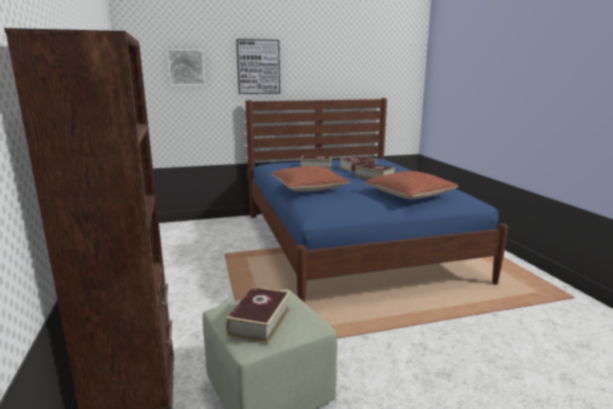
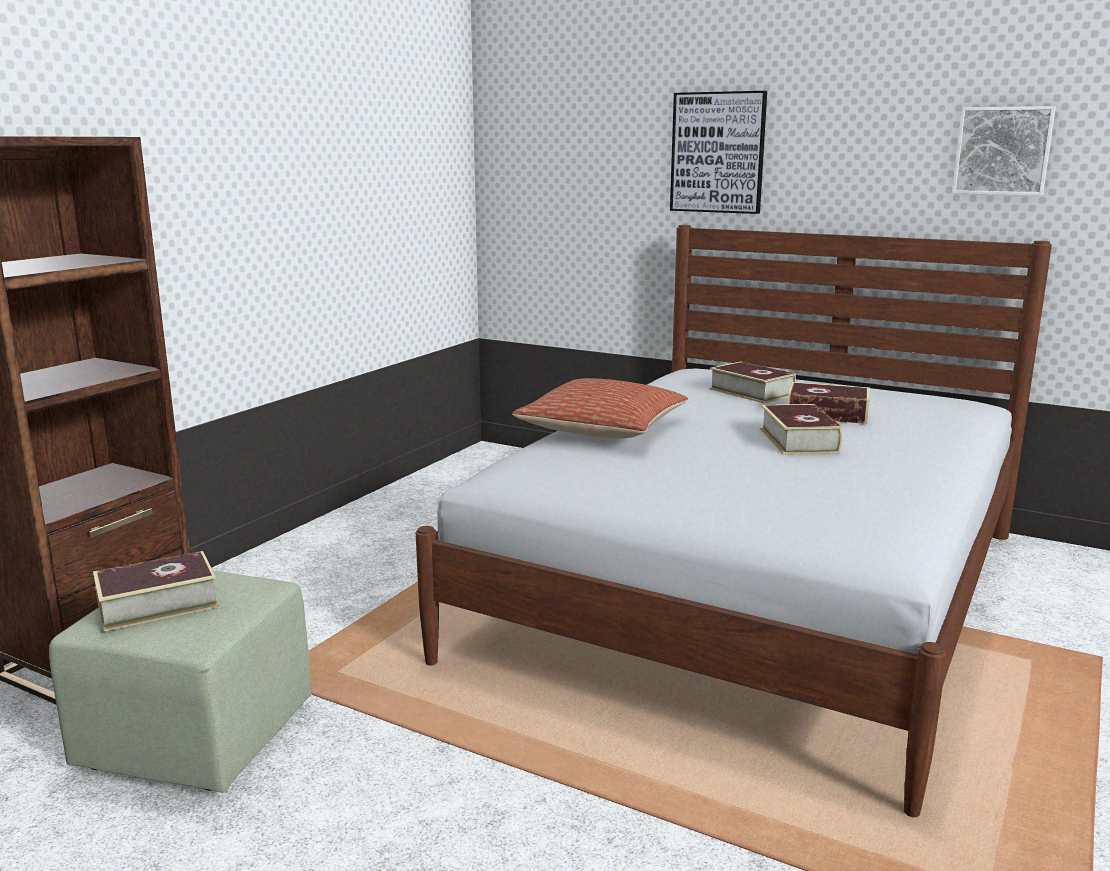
camera: 45 degrees right, 0 degrees up
picture [167,49,205,86] -> picture moved to [952,106,1056,196]
blue bed [246,98,508,303] -> white bed [416,225,1052,817]
pillow [365,171,458,199] -> none

